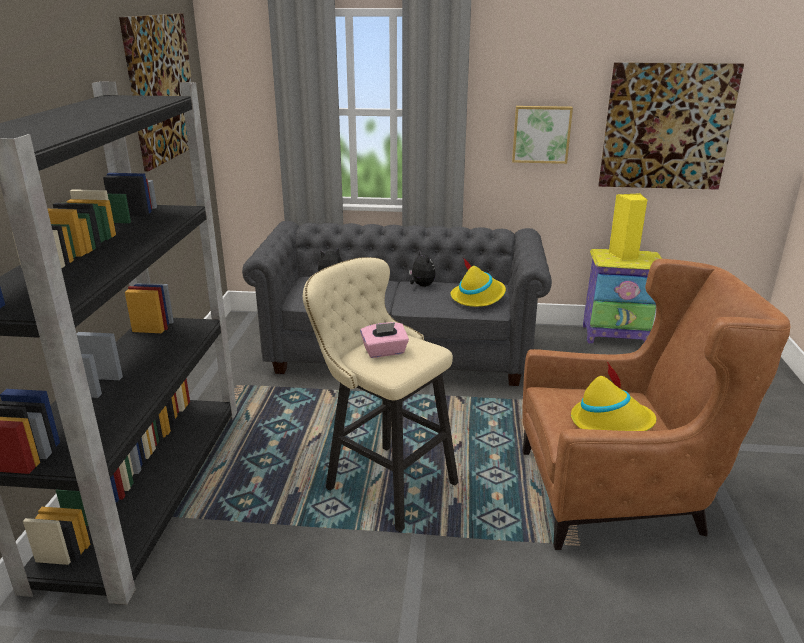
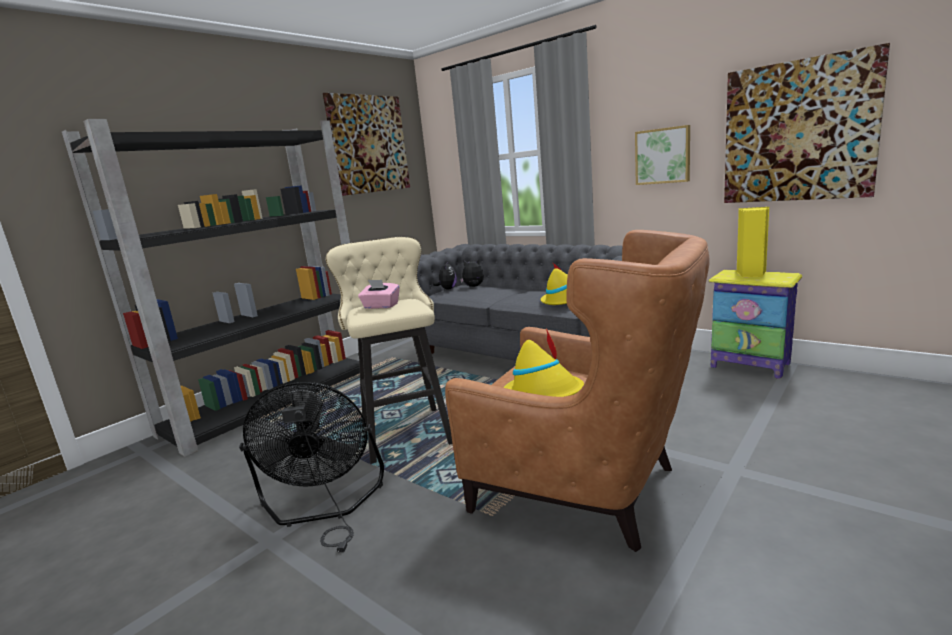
camera: 35 degrees right, 10 degrees down
plush toy [409,250,435,287] -> plush toy moved to [433,261,457,290]
none -> black fan [239,382,384,553]

